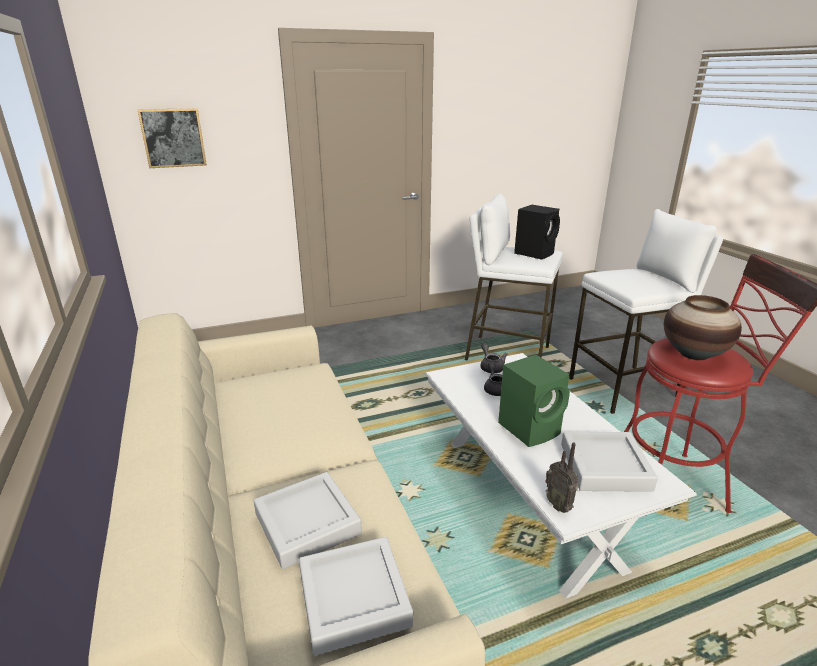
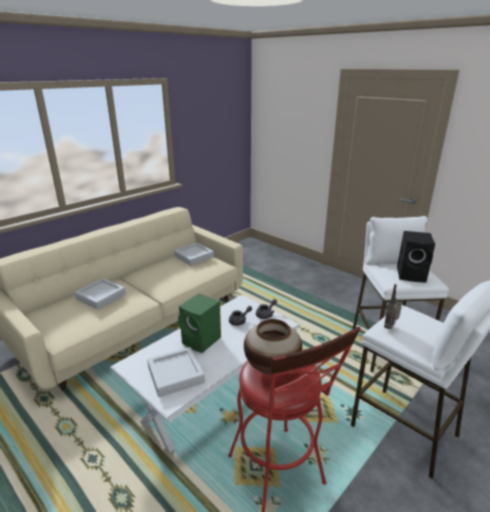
camera: 65 degrees right, 0 degrees up
picture [138,108,207,168] -> none
grey tray [299,537,413,656] -> grey tray moved to [174,243,214,266]
radio [545,442,578,513] -> radio moved to [384,284,402,329]

